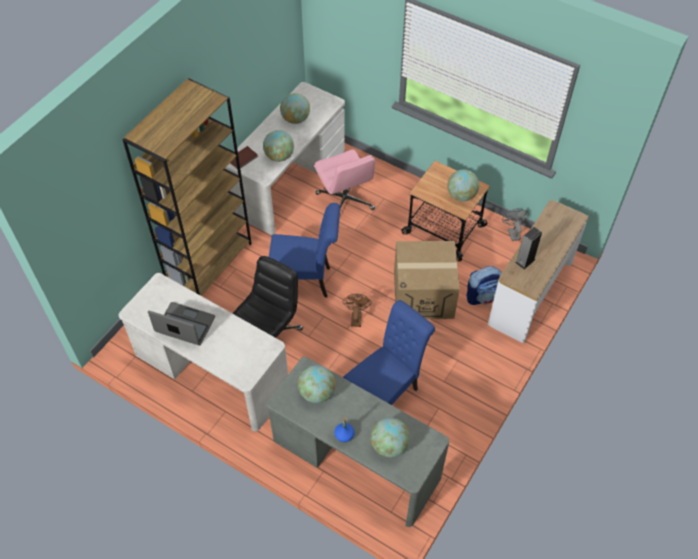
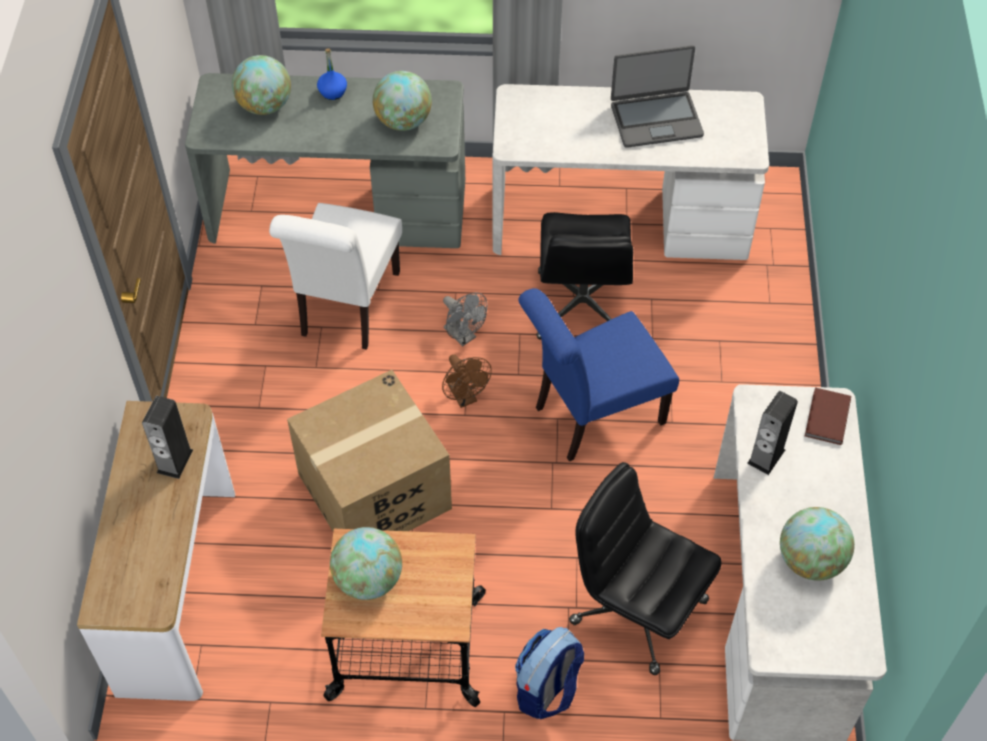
camera: 150 degrees right, 0 degrees up
brown bookcase [123,79,252,296] -> none
globe [263,130,294,162] -> speaker [747,391,798,475]
pink office chair [314,149,375,210] -> black office chair [569,462,722,675]
blue chair [343,300,435,405] -> white chair [269,203,402,350]
backpack [466,266,502,305] -> backpack moved to [515,627,584,719]
grey fan [502,208,529,241] -> grey fan moved to [443,292,487,346]

